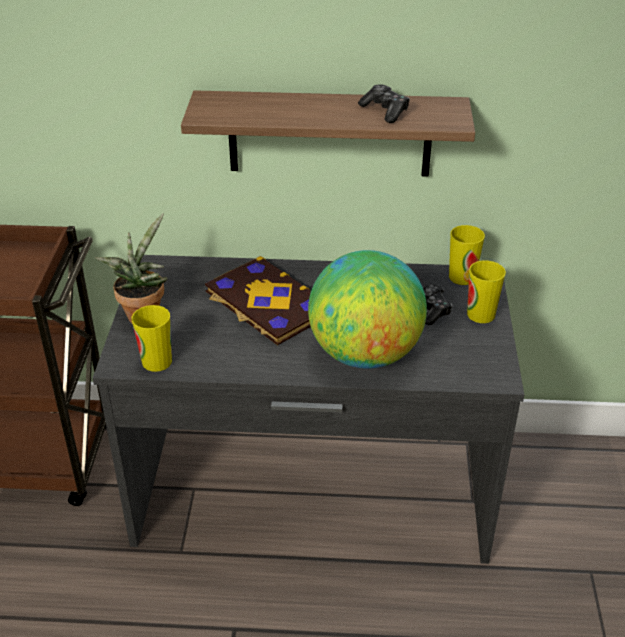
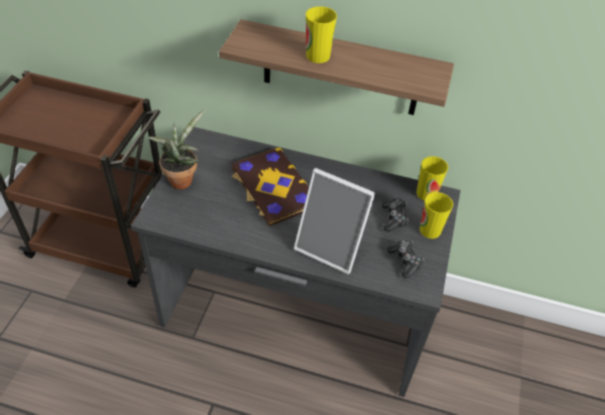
camera: 10 degrees right, 10 degrees up
cup [131,305,172,372] -> cup moved to [306,6,337,63]
globe [308,250,427,369] -> picture frame [294,168,375,274]
game controller [358,84,410,123] -> game controller moved to [387,239,424,278]

